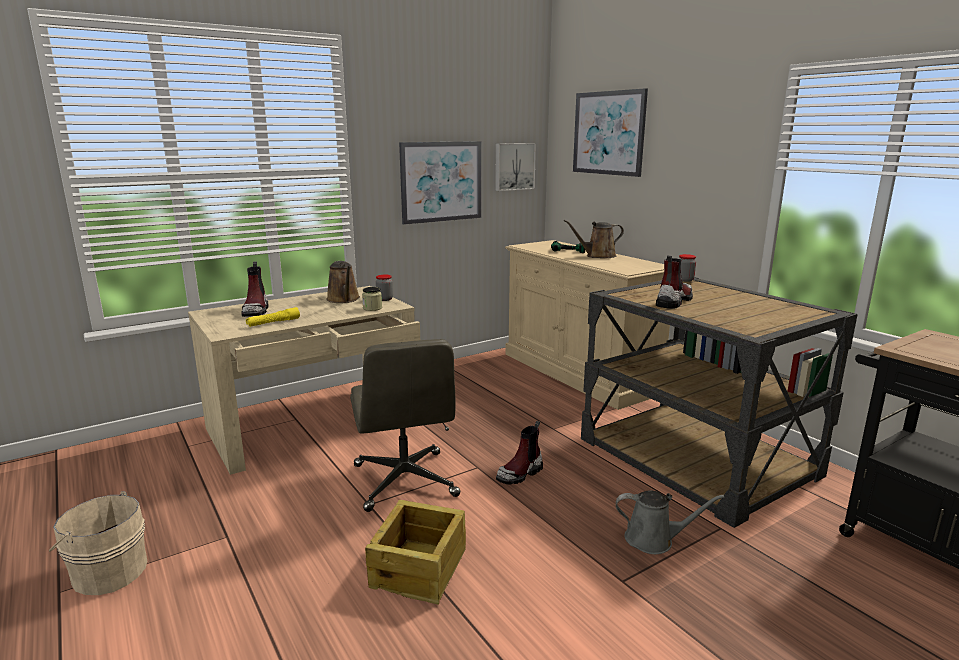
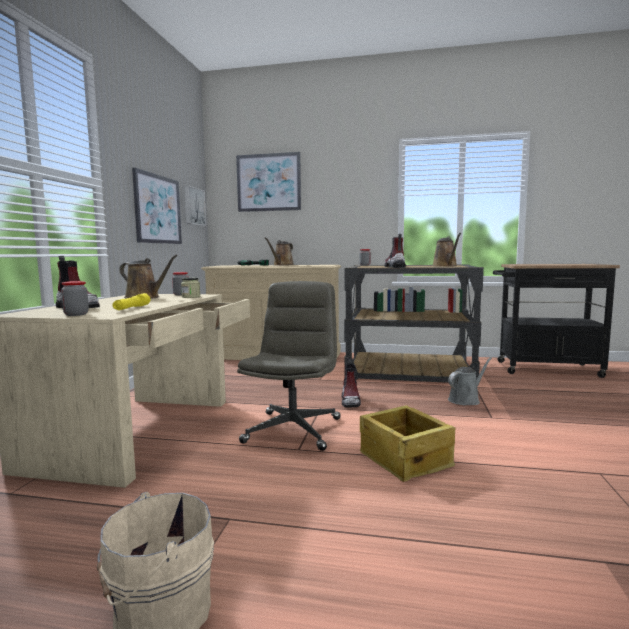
camera: 45 degrees left, 10 degrees down
grey office chair [350,339,460,512] -> grey office chair turned 105 degrees counterclockwise [237,281,341,451]
none -> jar [61,281,89,316]
none -> brown watering can [432,233,461,267]

